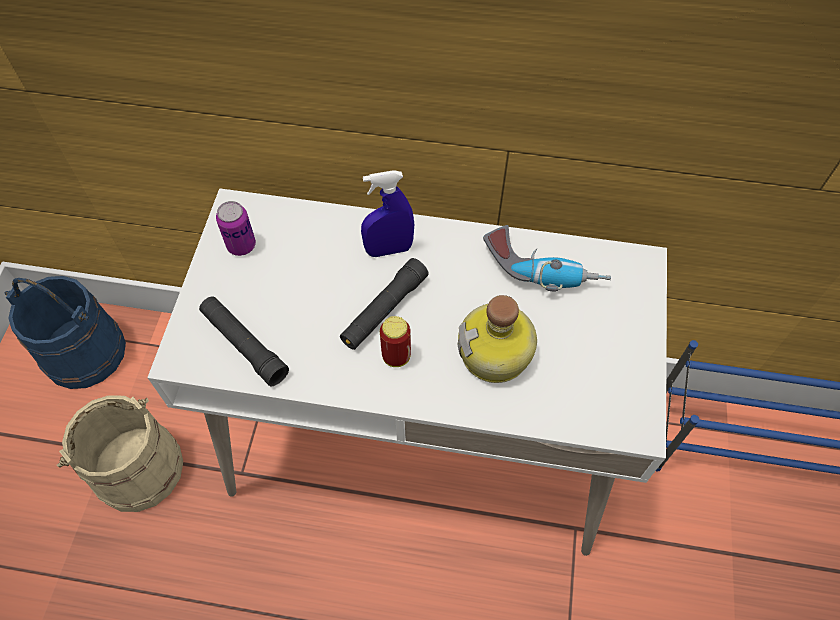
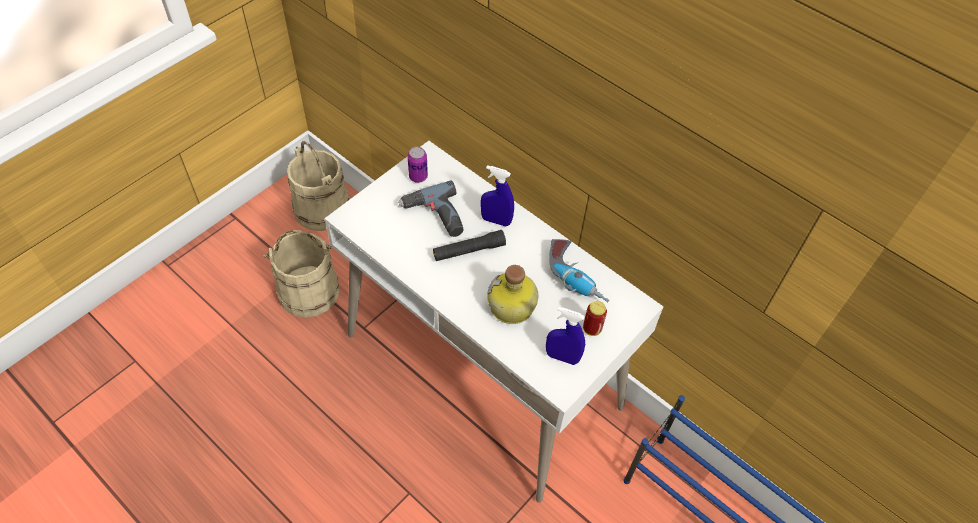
camera: 30 degrees right, 5 degrees down
blue bucket [5,276,126,389] -> beige bucket [287,141,350,231]
black flashlight [199,296,289,386] -> none
can [380,316,411,367] -> can moved to [583,301,607,336]
none -> power drill [398,180,464,237]
none -> blue spray bottle [546,306,585,365]

